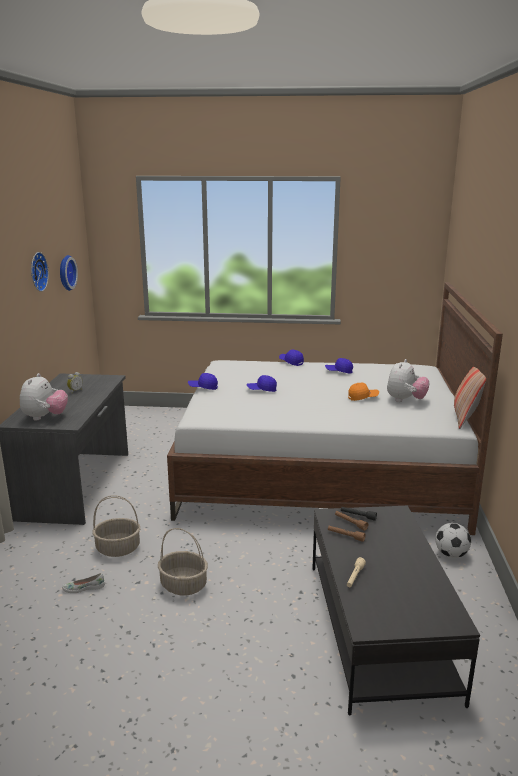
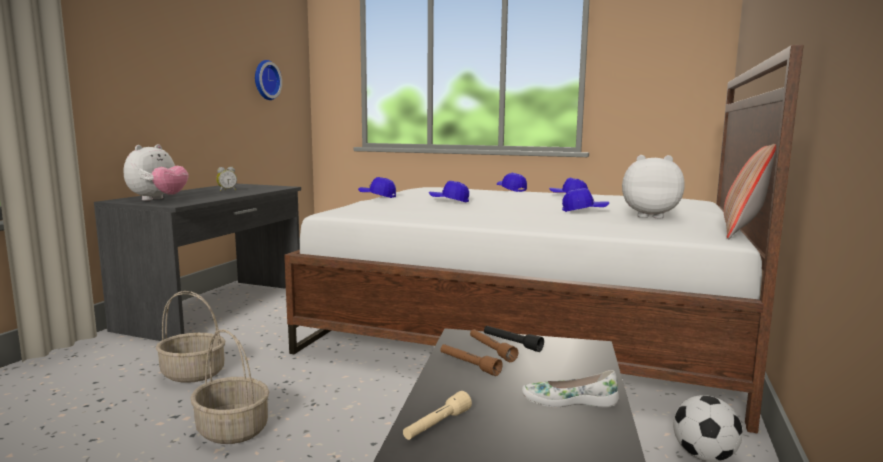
camera: 15 degrees right, 10 degrees down
wall clock [31,252,49,292] -> none
white shoe [62,573,105,593] -> white shoe moved to [522,370,619,407]
orange cap [348,383,379,401] -> blue cap [562,188,610,212]
plush toy [387,359,430,402] -> plush toy turned 120 degrees counterclockwise [622,155,685,218]

